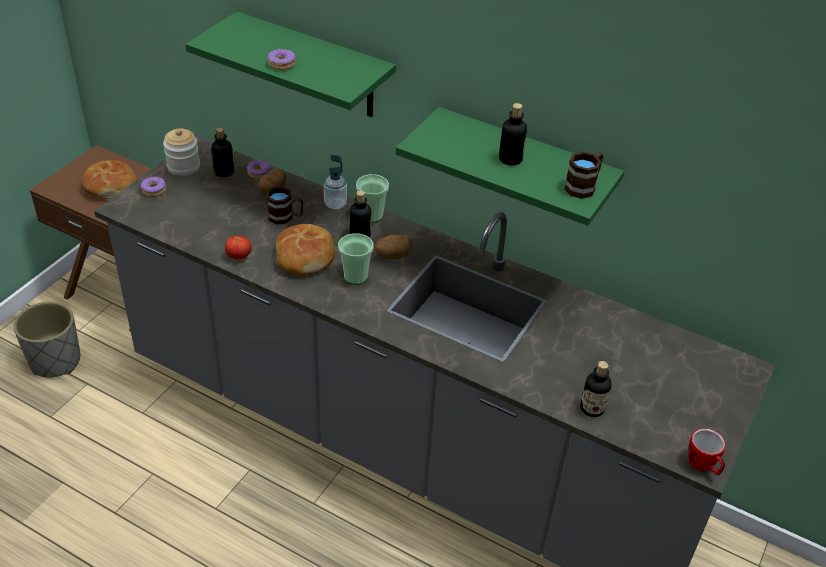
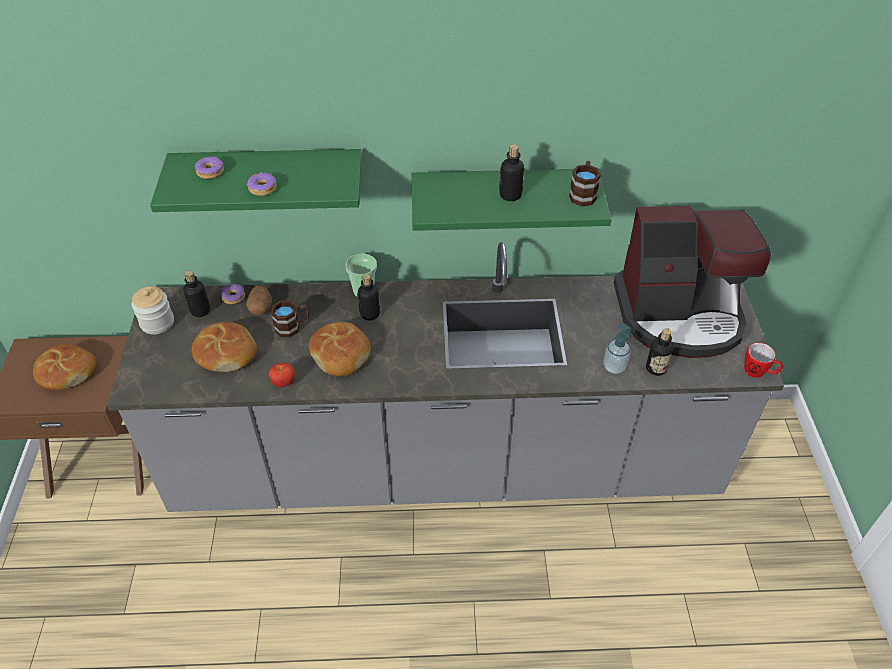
camera: 30 degrees left, 5 degrees up
grey planter [13,301,80,378] -> none
donut [141,177,166,196] -> donut moved to [195,156,224,179]
soap dispenser [324,155,347,209] -> soap dispenser moved to [603,323,632,374]
cup [338,233,373,285] -> none
potato [374,235,412,259] -> none
none -> bread [192,322,257,372]
none -> coffee machine [614,206,771,358]

